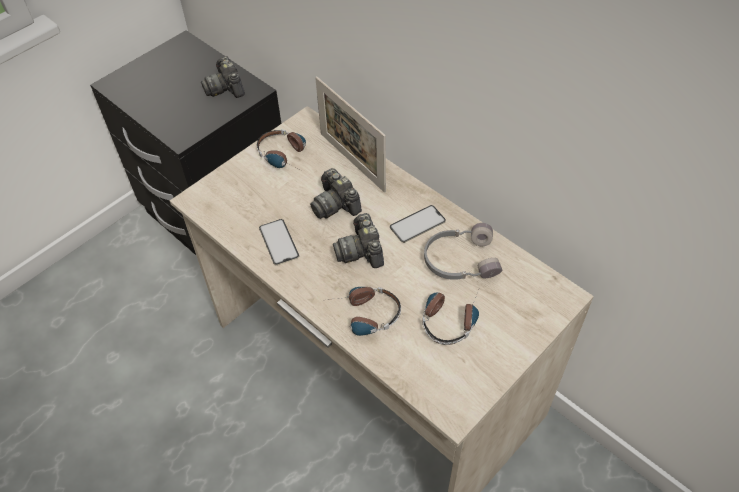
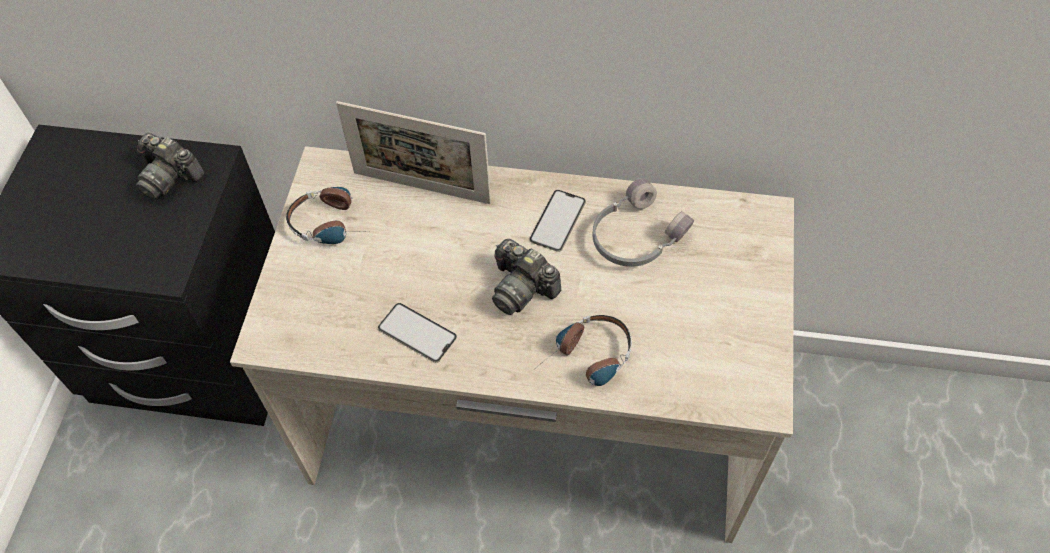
camera: 35 degrees left, 5 degrees up
camera [310,168,362,219] -> none
headphones [422,287,480,345] -> none

